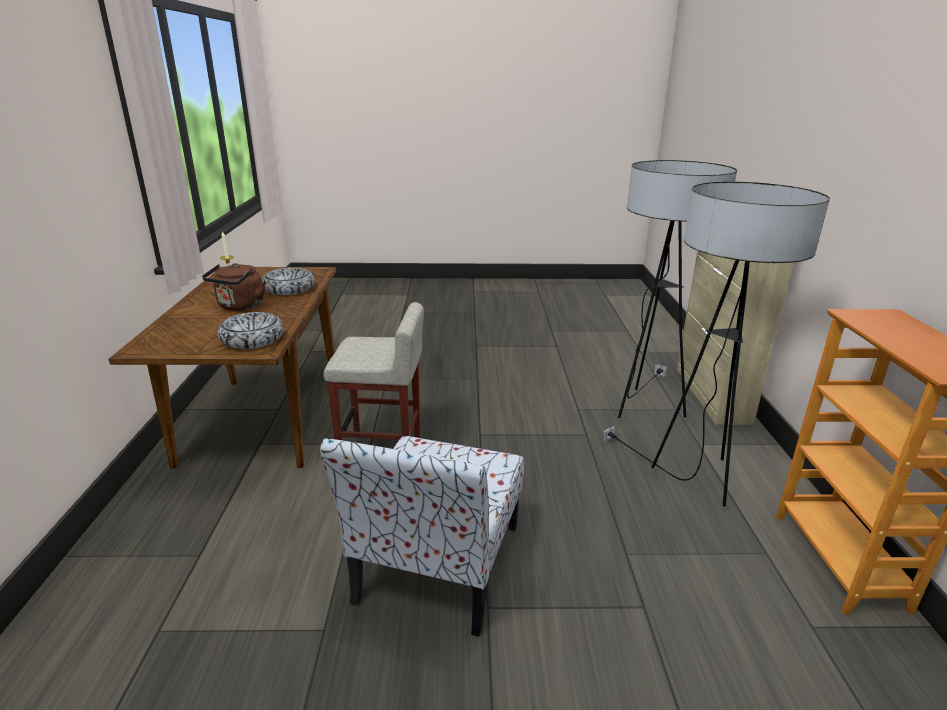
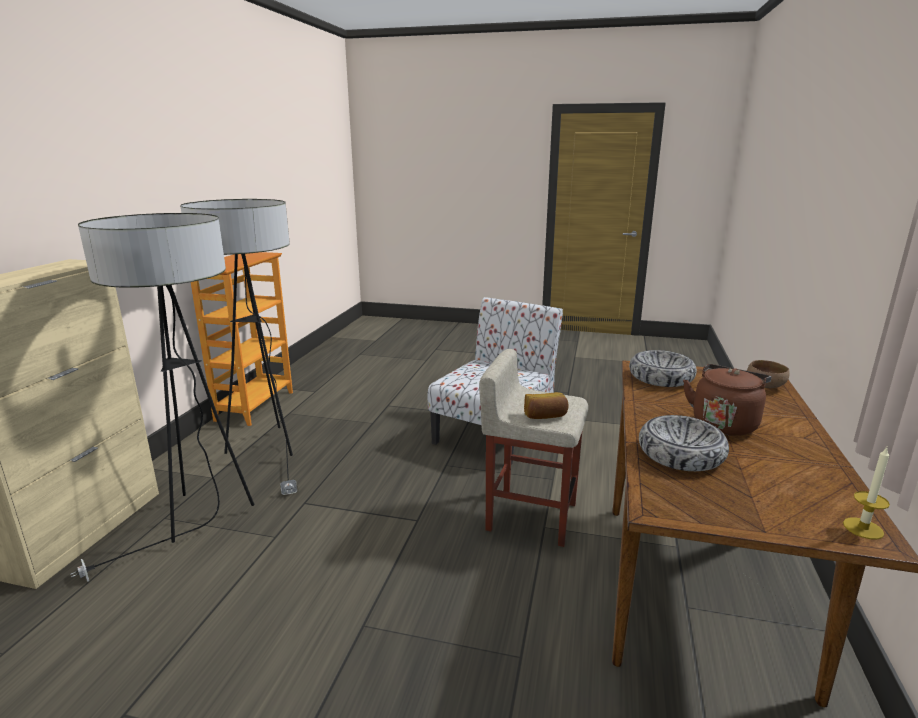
camera: 165 degrees left, 5 degrees down
none -> bread [524,392,568,419]
none -> brown bowl [747,360,790,388]

